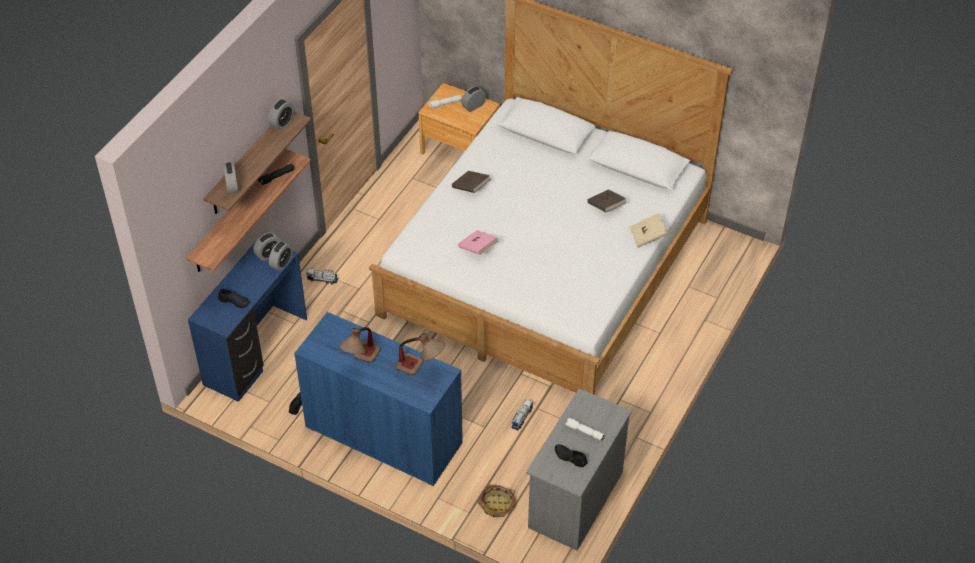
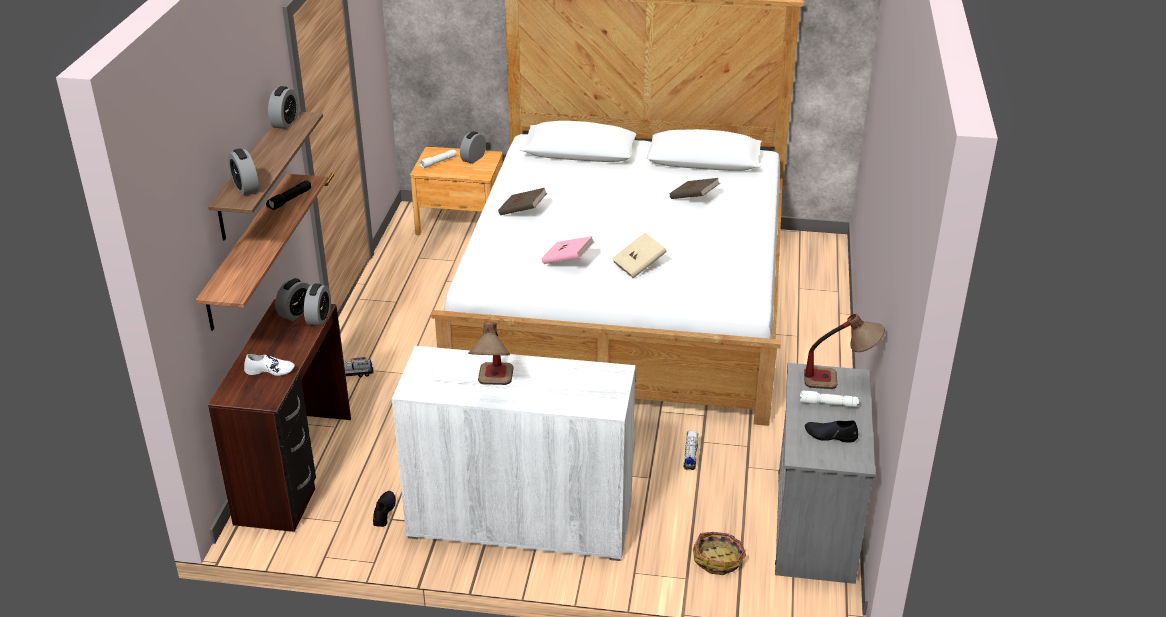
camera: 20 degrees left, 15 degrees down
blue desk [188,240,307,402] -> brown desk [208,299,351,532]
black shoe [218,289,250,308] -> white shoe [244,354,295,376]
blue cabinet [294,312,463,486] -> white cabinet [392,346,636,561]
table lamp [395,333,445,375] -> table lamp moved to [804,314,885,389]
beige book [629,213,668,248] -> beige book moved to [612,233,667,278]

